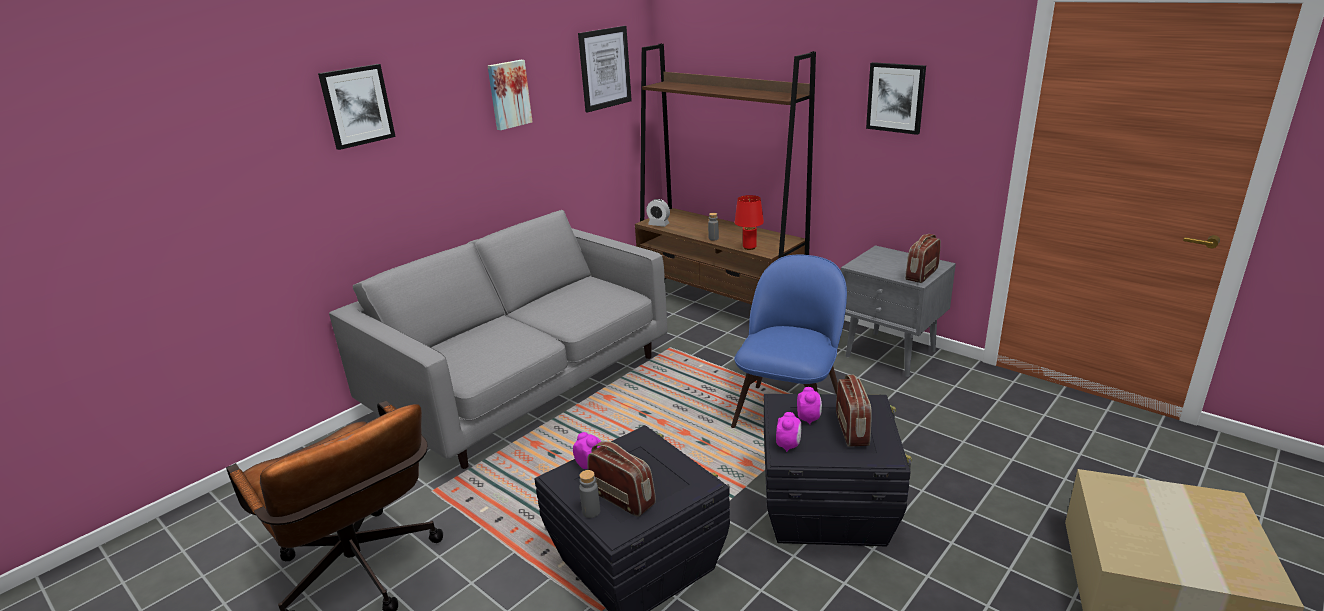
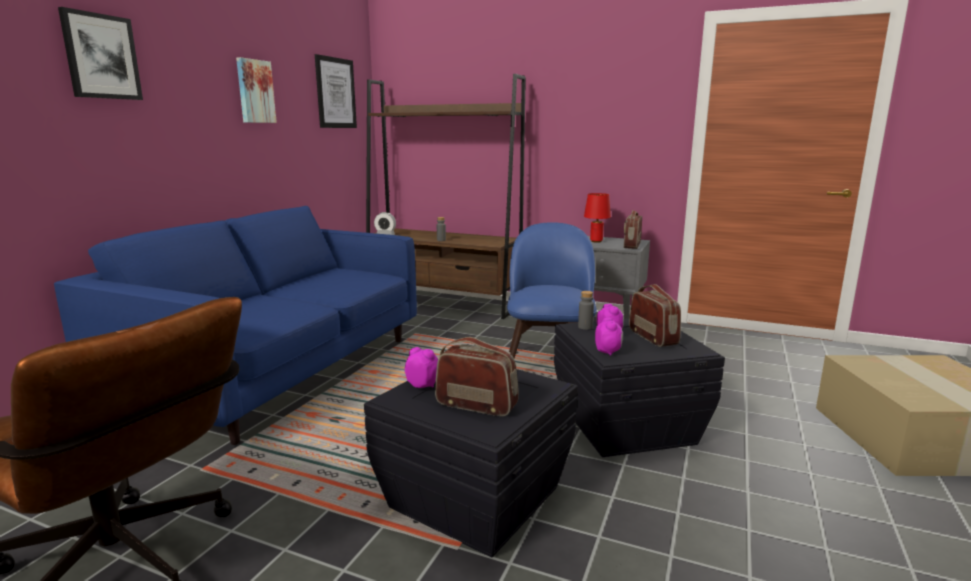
camera: 20 degrees left, 10 degrees down
grey sofa [329,210,667,469] -> blue sofa [54,206,417,445]
grey bottle [579,470,600,518] -> grey bottle moved to [578,291,594,330]
red table lamp [735,195,764,250] -> red table lamp moved to [584,193,611,243]
picture [866,62,926,135] -> none

